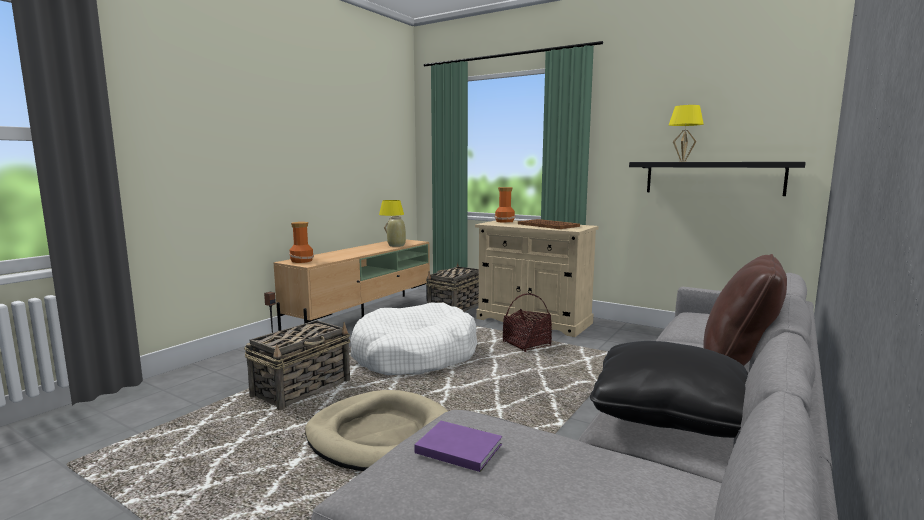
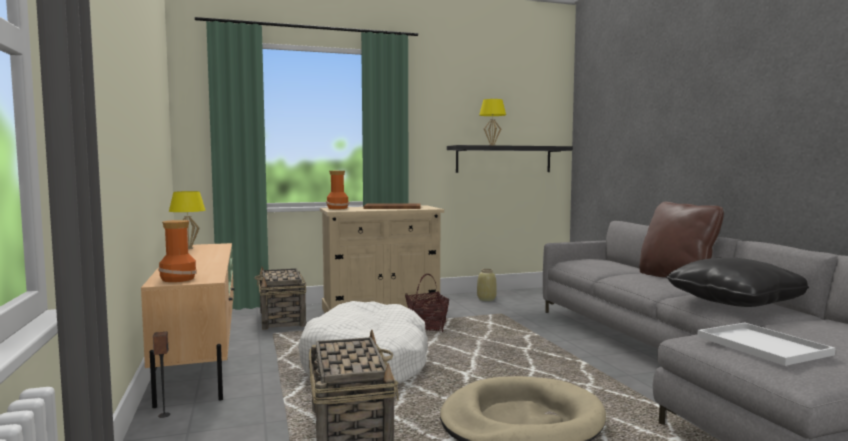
camera: 50 degrees left, 5 degrees down
beige vase [387,216,406,247] -> beige vase moved to [477,269,497,301]
purple book [414,421,502,472] -> white tray [697,323,835,366]

